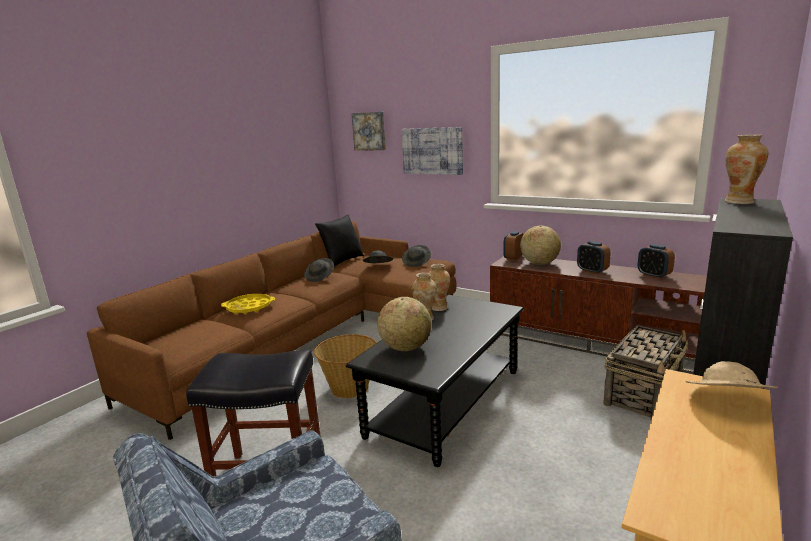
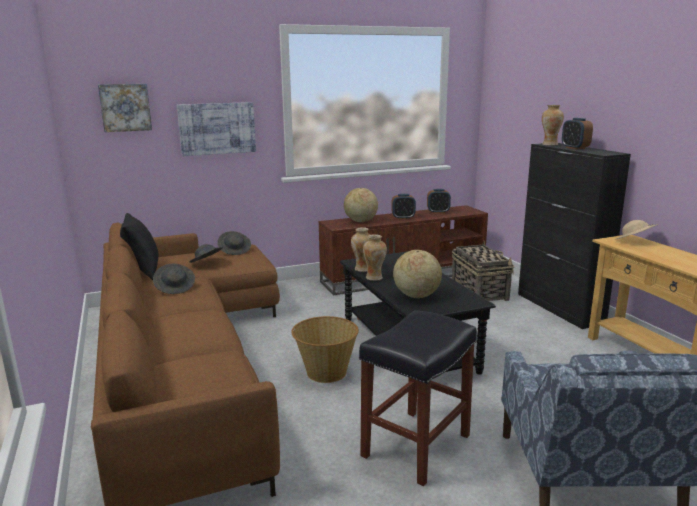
camera: 55 degrees left, 0 degrees up
yellow tray [221,294,275,314] -> none
alarm clock [503,231,524,261] -> alarm clock moved to [562,118,593,149]

